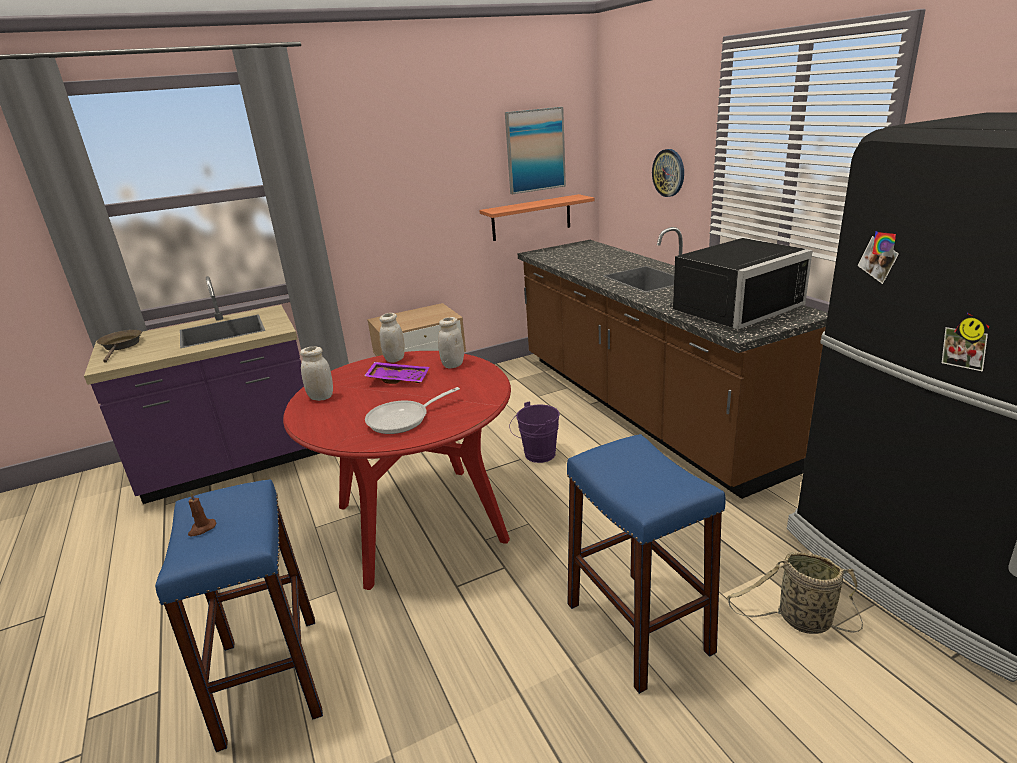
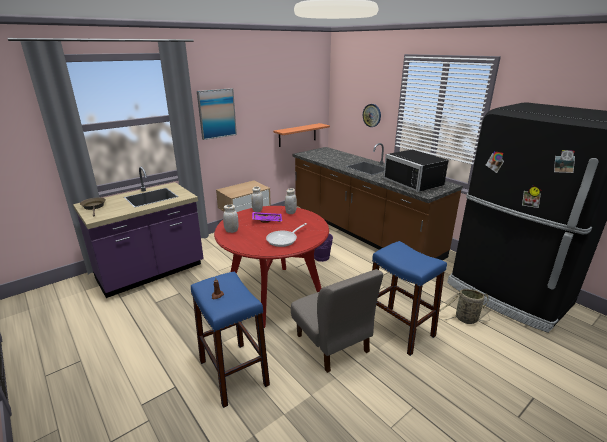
camera: 15 degrees left, 0 degrees up
picture [505,107,566,194] -> picture moved to [197,88,237,140]
black microwave [669,238,813,330] -> black microwave turned 105 degrees clockwise [383,149,449,192]
none -> grey chair [291,269,383,373]

